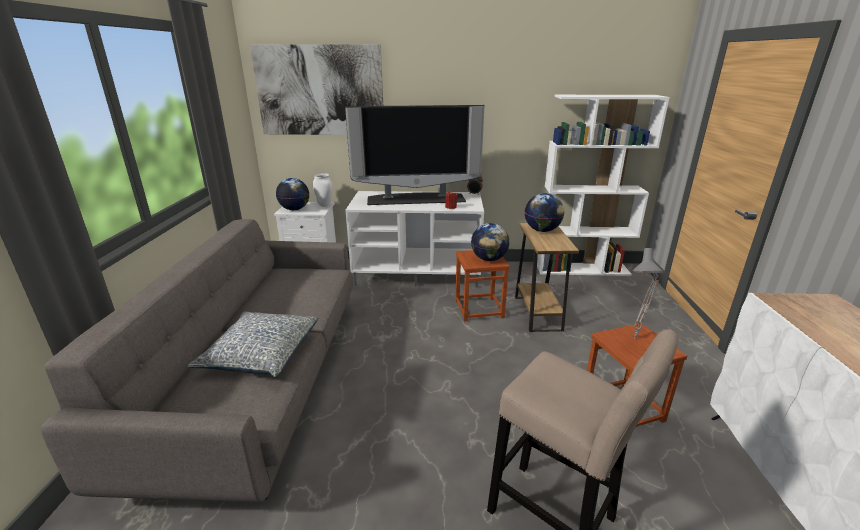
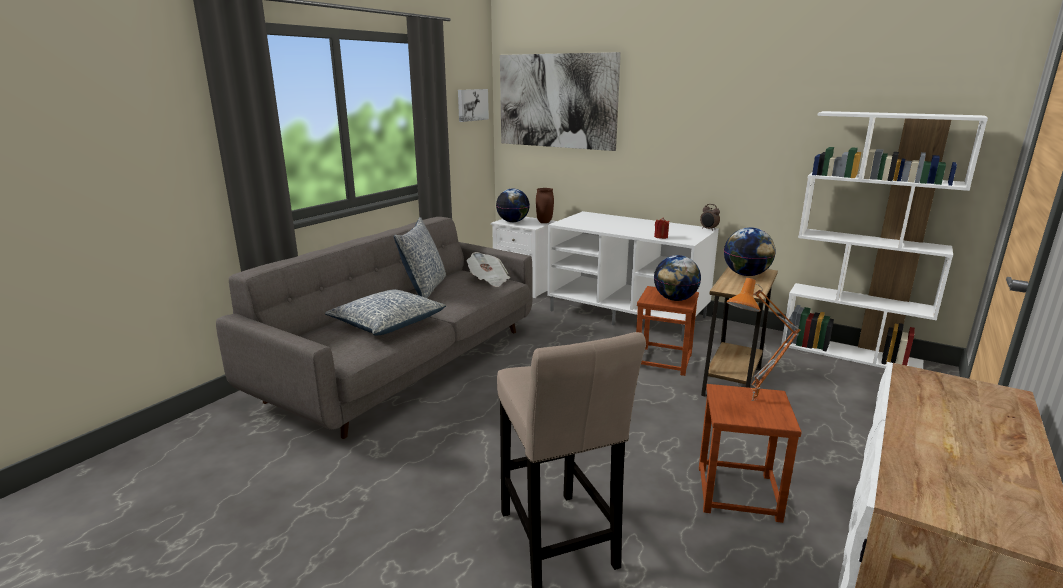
camera: 30 degrees right, 5 degrees down
white vase [313,173,333,207] -> brown vase [536,188,554,223]
television [345,105,485,205] -> none
grey table lamp [632,248,663,339] -> orange table lamp [726,278,801,401]
none -> pillow [394,217,446,298]
none -> picture [458,89,489,122]
none -> newspaper [467,252,510,287]

